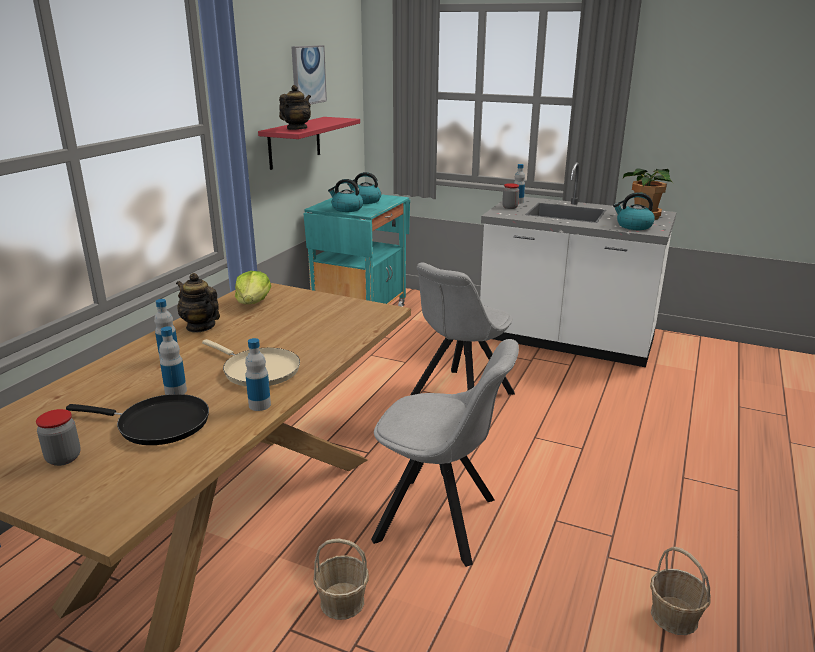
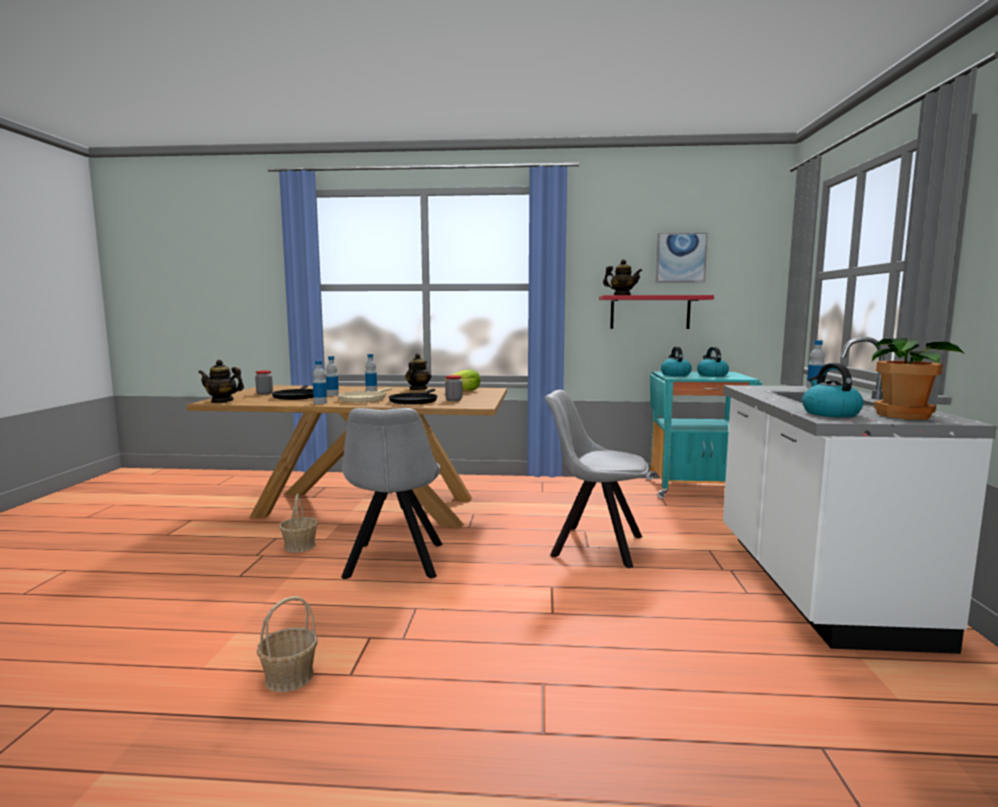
camera: 70 degrees right, 15 degrees down
jar [502,183,519,209] -> jar moved to [445,375,462,401]
none -> teapot [198,360,244,403]
none -> black frying pan [389,389,437,405]

